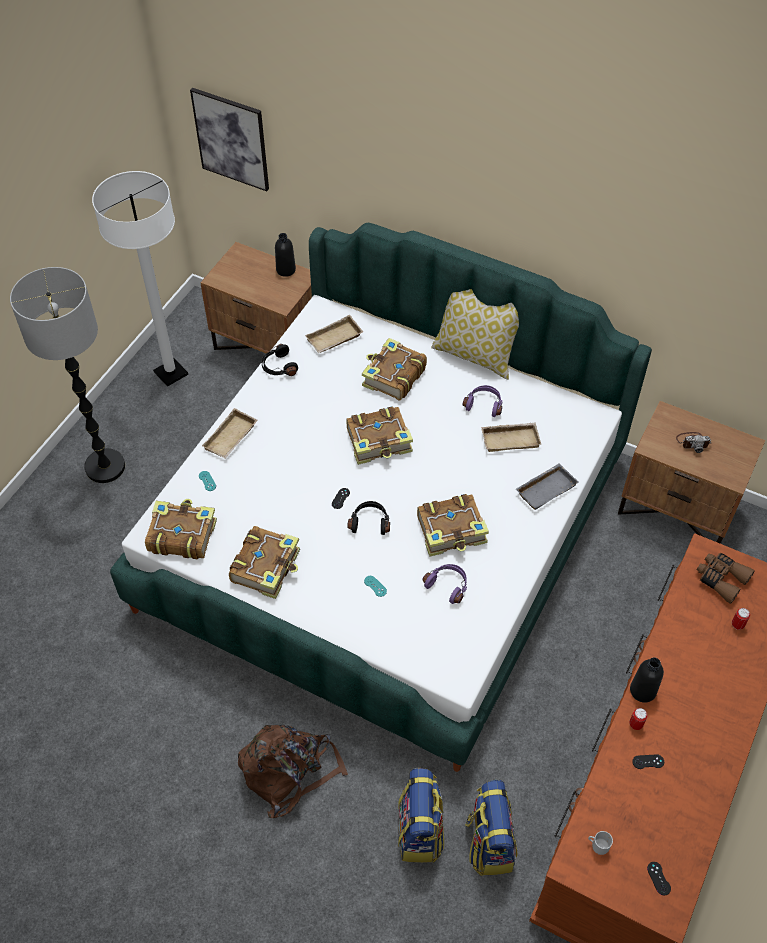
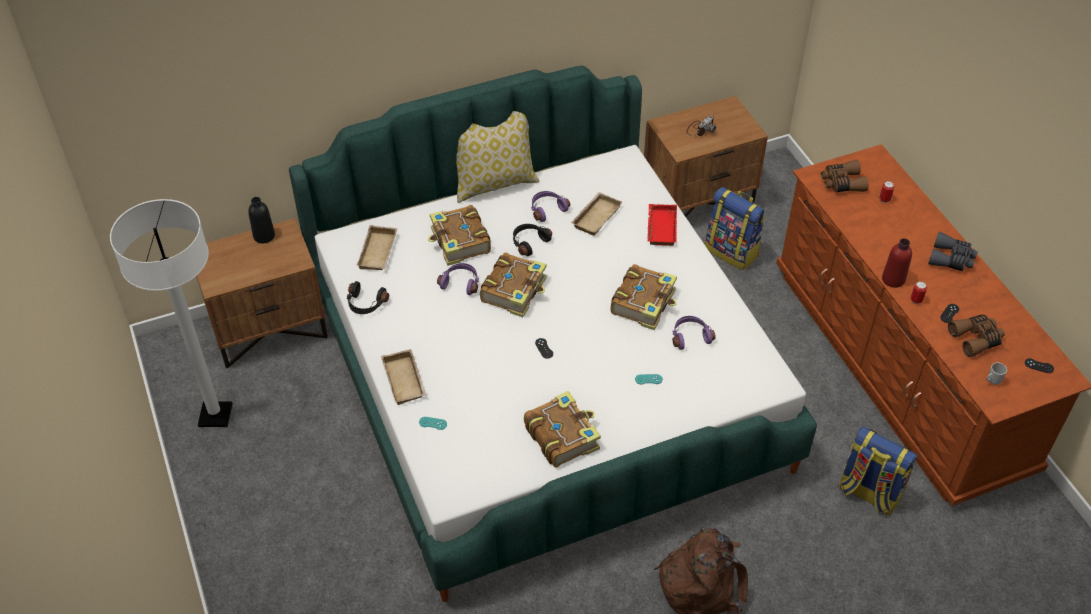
camera: 50 degrees left, 5 degrees down
floor lamp [10,267,125,483] -> none
book [145,499,217,560] -> none
picture [190,88,269,191] -> none
black headphones [347,501,390,535] -> black headphones moved to [513,224,552,256]
backpack [398,768,444,863] -> backpack moved to [705,187,765,270]
grey tray [516,463,578,510] -> red tray [647,204,677,246]
black bottle [630,658,664,703] -> red bottle [882,238,912,288]
none -> purple headphones [437,263,479,295]
none -> grey binoculars [928,232,978,271]
none -> brown binoculars [948,315,1005,357]

